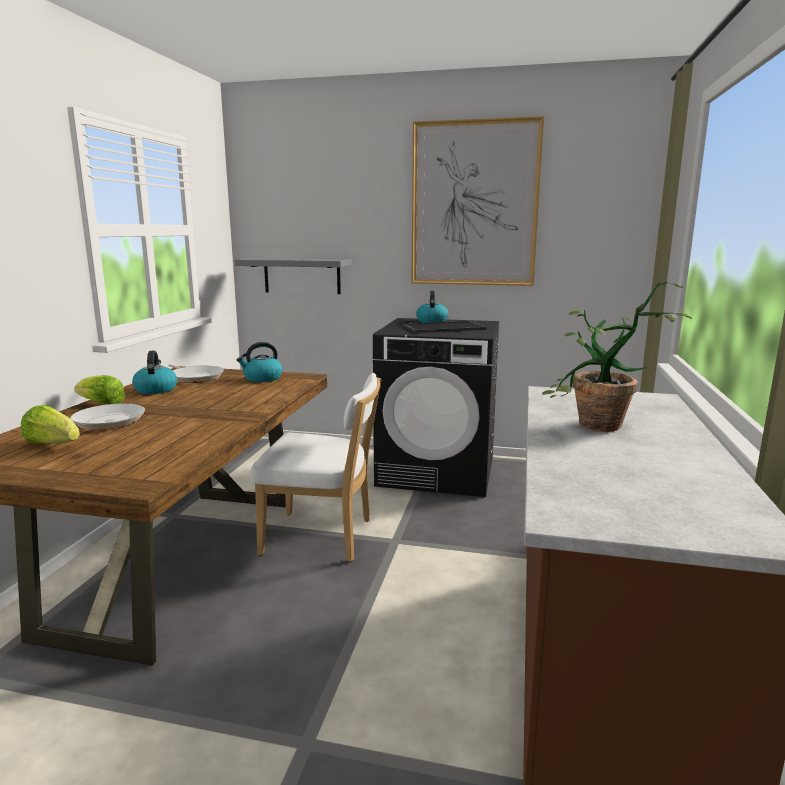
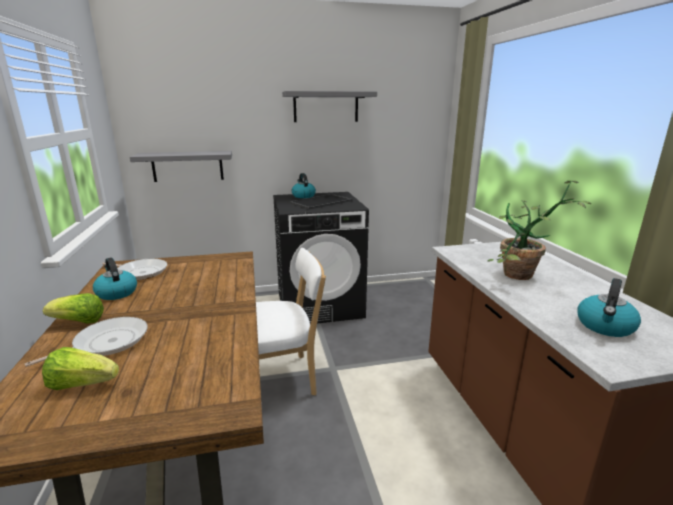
camera: 25 degrees left, 5 degrees up
kettle [237,342,283,382] -> kettle moved to [577,278,641,337]
picture [411,116,544,286] -> grey shelf [282,91,377,122]

